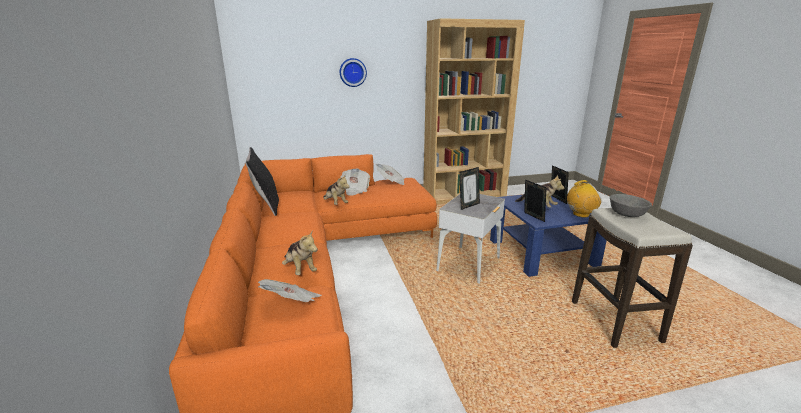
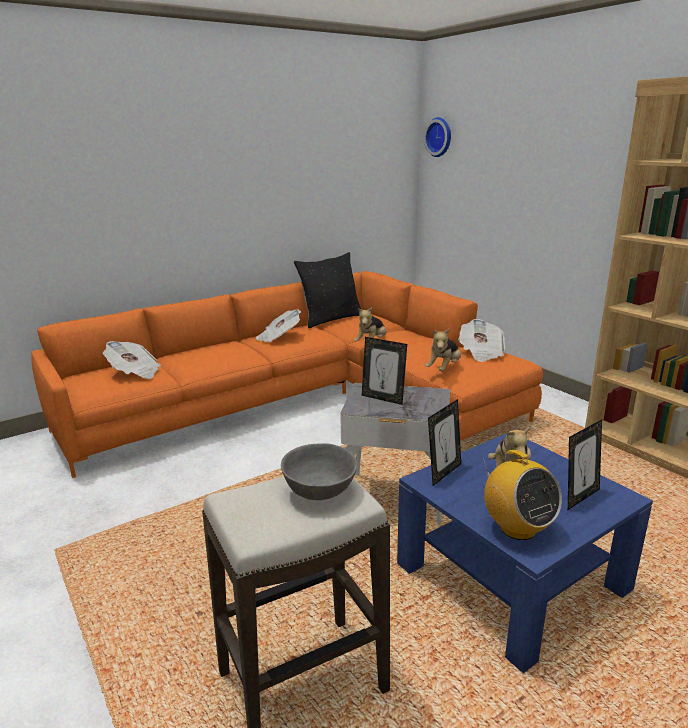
camera: 70 degrees right, 0 degrees up
plush toy [282,230,318,275] -> plush toy moved to [425,329,461,371]
wall clock [340,58,367,87] -> wall clock moved to [424,117,451,157]
newspaper [340,169,370,196] -> newspaper moved to [256,310,301,343]

